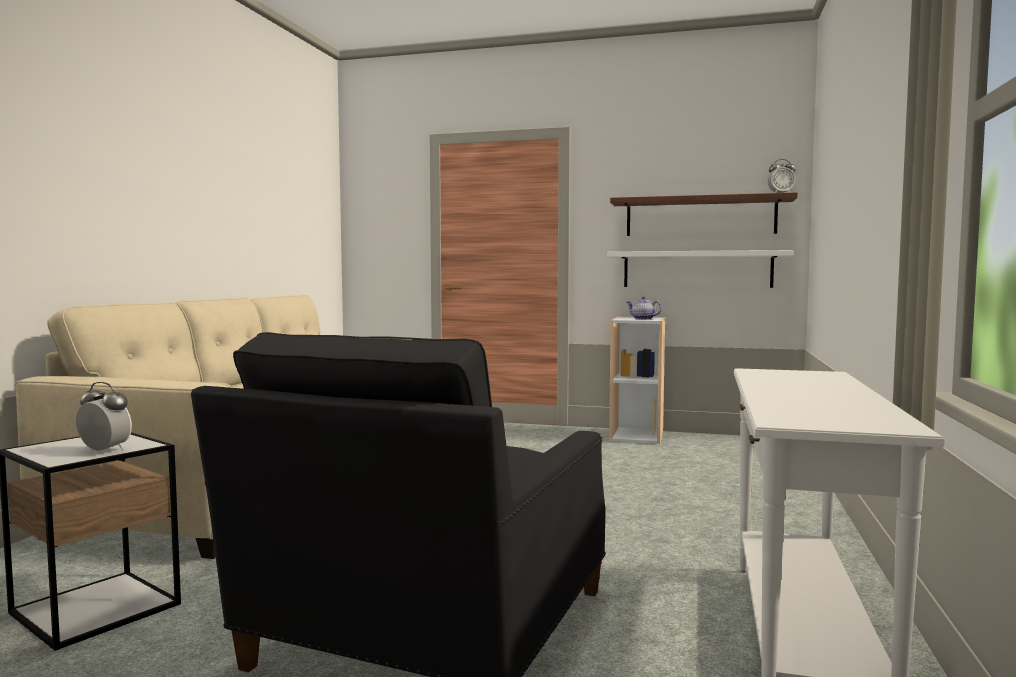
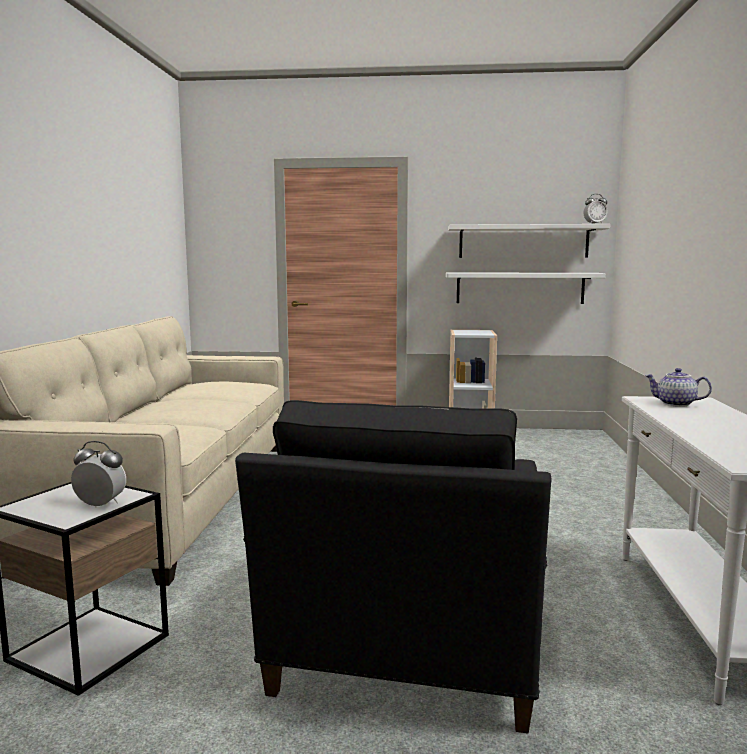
camera: 10 degrees left, 5 degrees up
brown shelf [610,192,798,236] -> white shelf [448,224,610,258]
teapot [627,297,662,320] -> teapot moved to [645,368,712,407]

